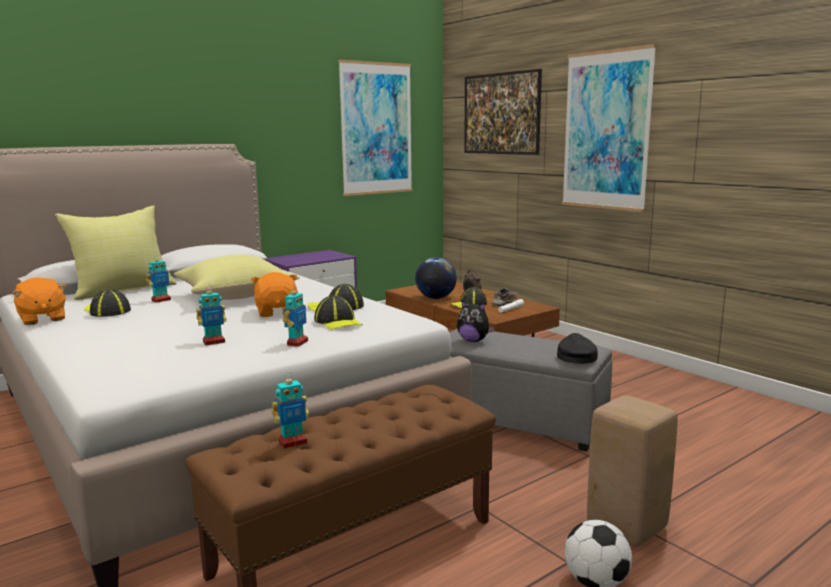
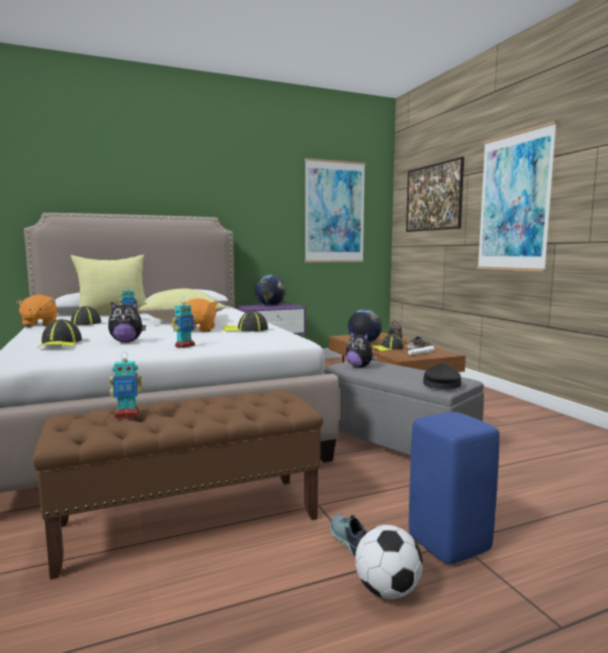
camera: 15 degrees right, 5 degrees down
toy robot [196,285,227,345] -> plush toy [108,301,146,342]
cap [314,295,362,330] -> cap moved to [37,319,82,348]
beige stool [587,396,678,547] -> blue stool [409,412,500,564]
none -> globe [255,275,286,306]
none -> shoe [330,514,367,556]

